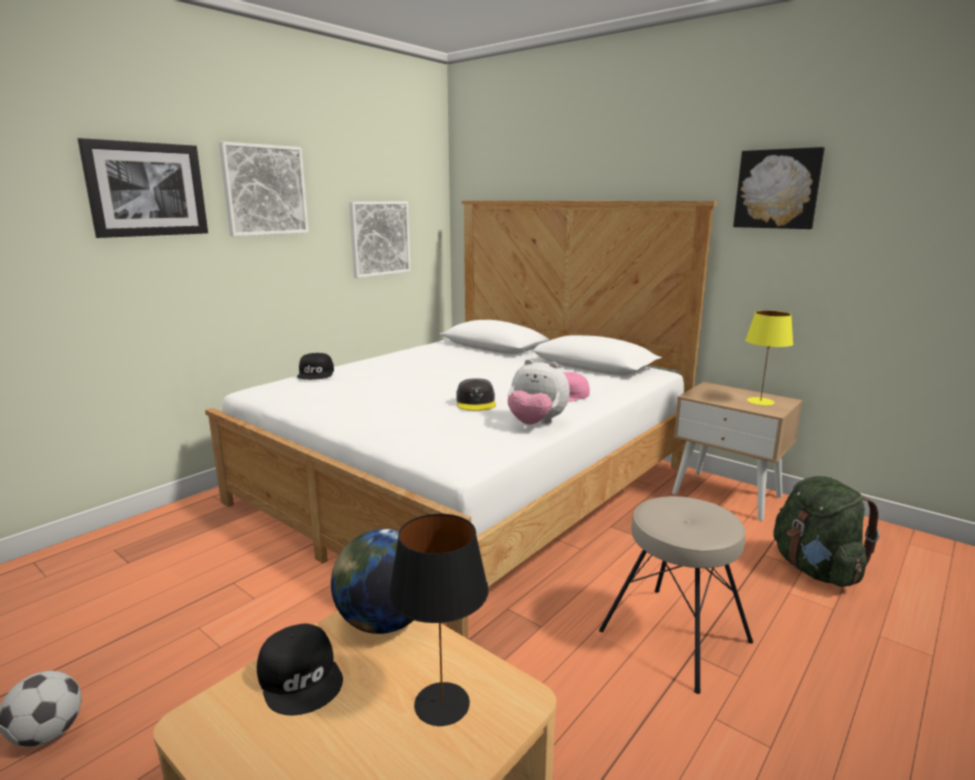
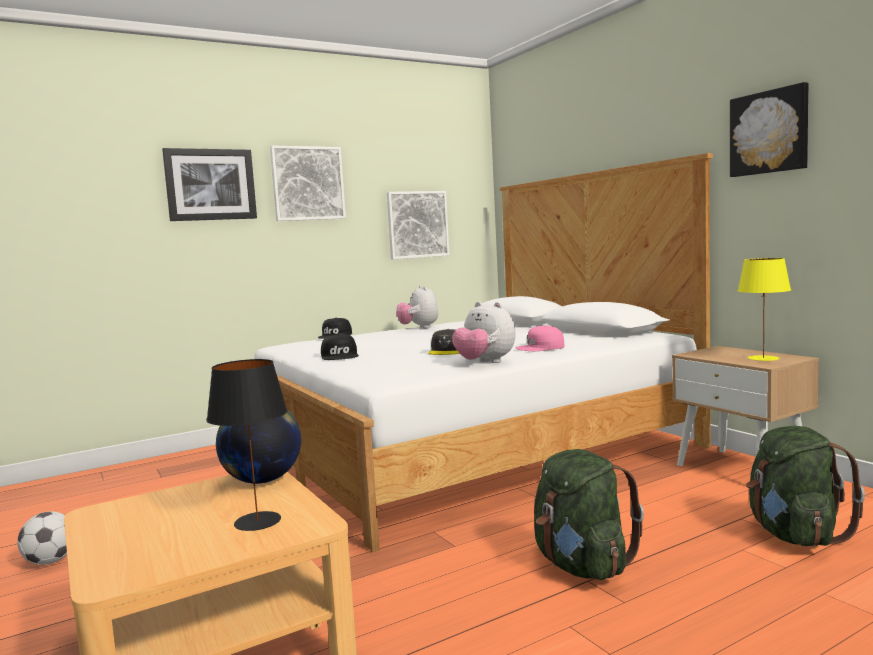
camera: 20 degrees right, 10 degrees down
black cap [257,623,343,716] -> black cap moved to [321,334,359,360]
beige stool [599,496,753,694] -> green backpack [534,449,644,580]
none -> plush toy [396,285,438,328]

